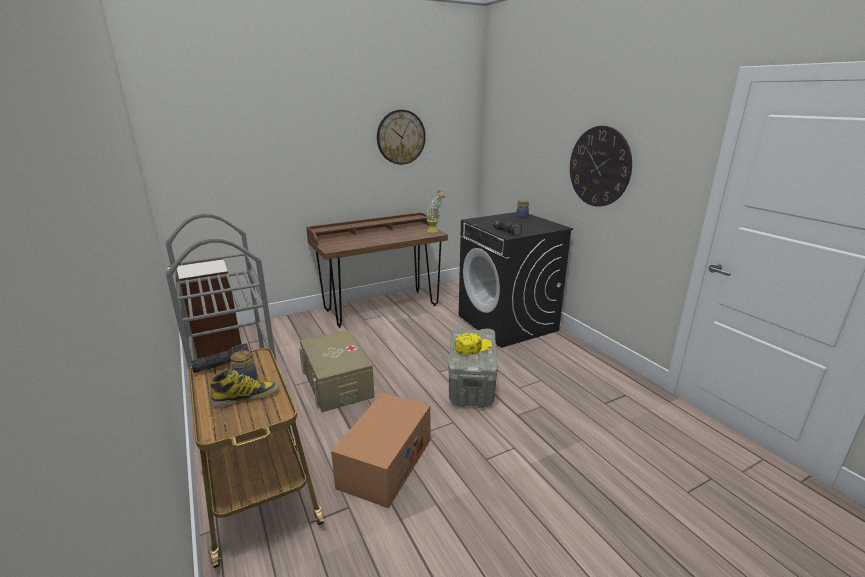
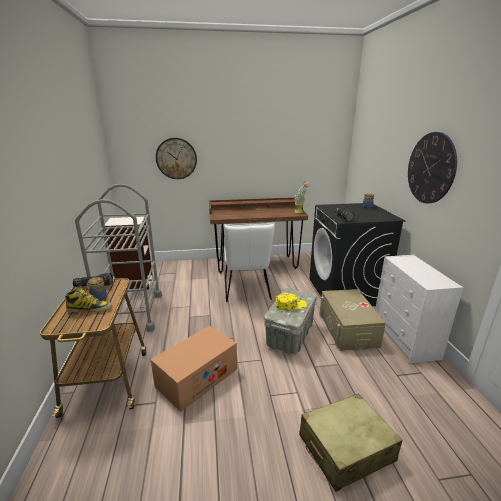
camera: 20 degrees right, 0 degrees up
beige storage box [299,330,375,412] -> beige storage box moved to [319,289,386,351]
wall clock [377,110,426,165] -> wall clock moved to [156,138,197,179]
none -> white chair [223,223,275,302]
none -> beige suitcase [299,394,402,492]
none -> white dresser [375,255,464,363]

